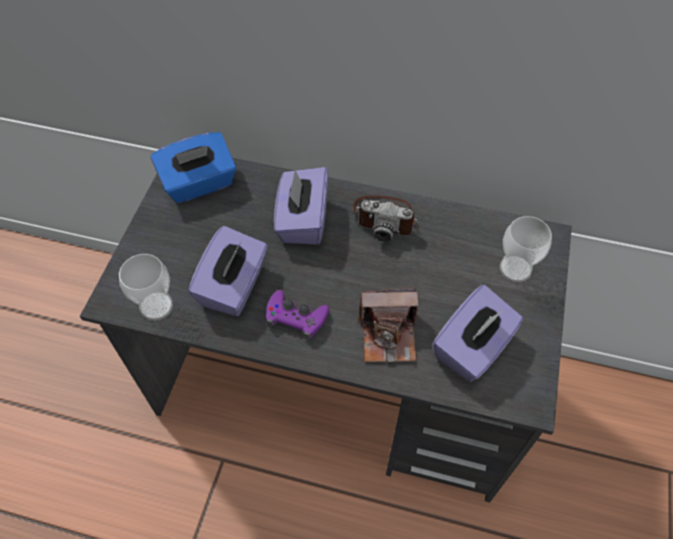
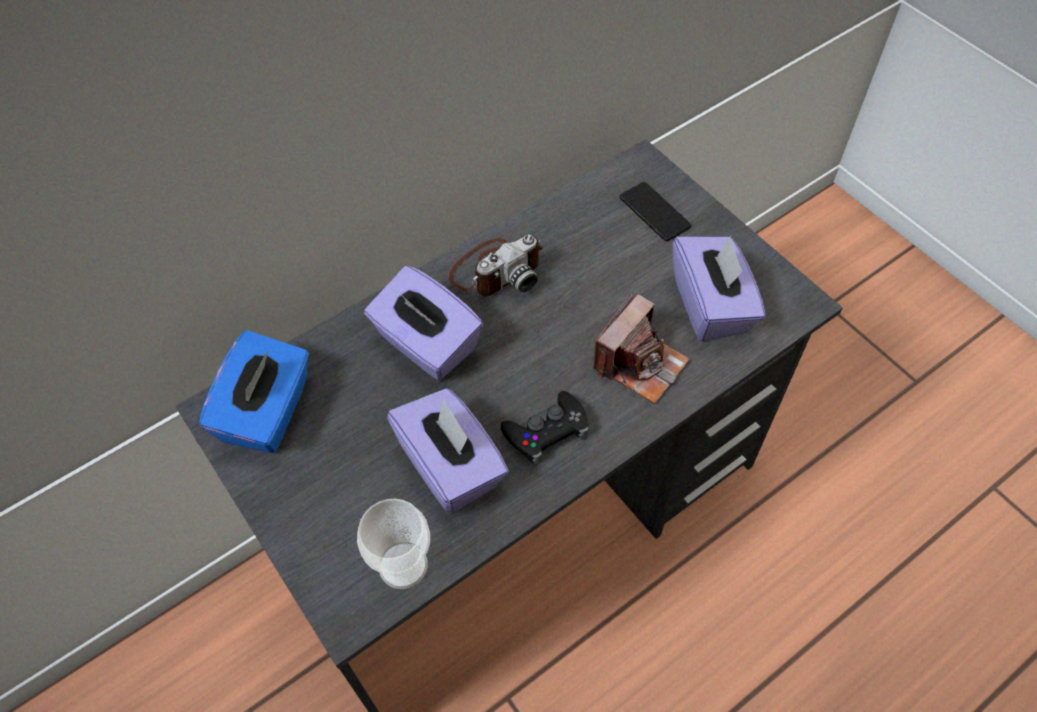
camera: 50 degrees left, 0 degrees up
purple game controller [266,290,329,341] -> black game controller [501,391,589,465]
cup [500,216,552,282] -> phone [619,182,691,241]

